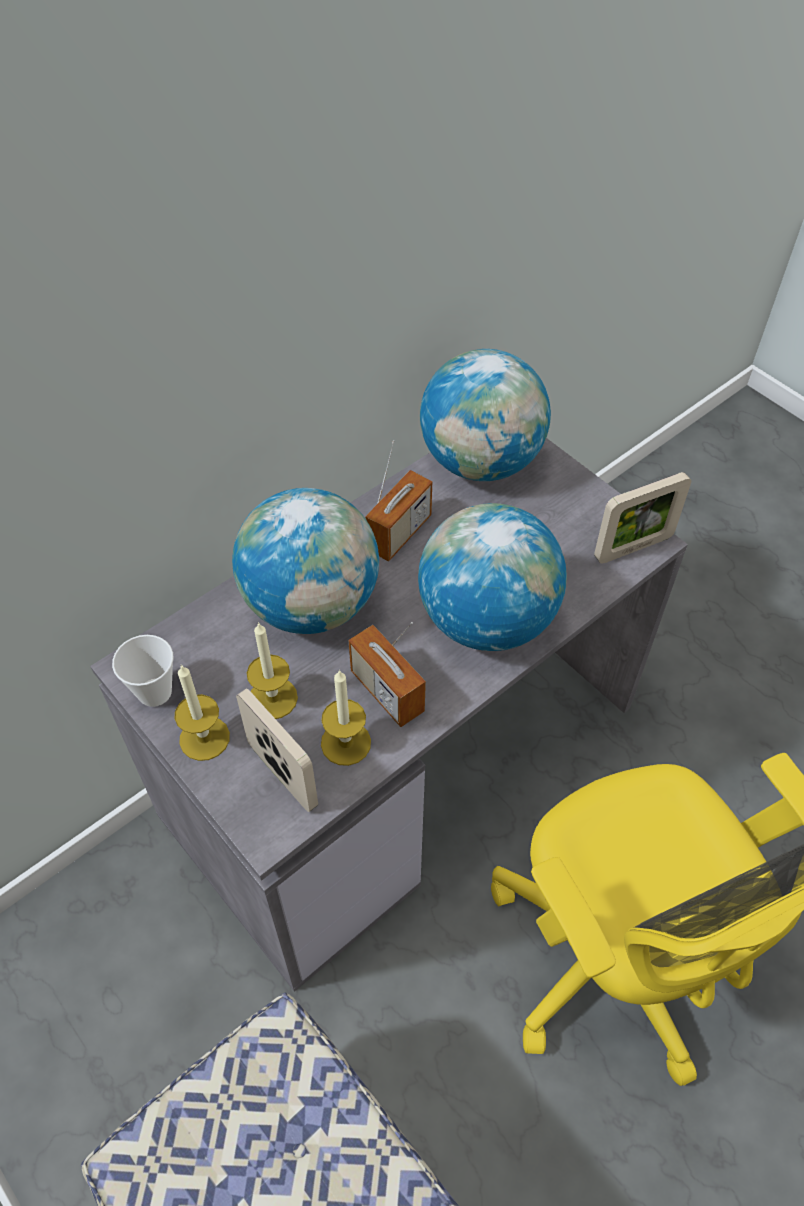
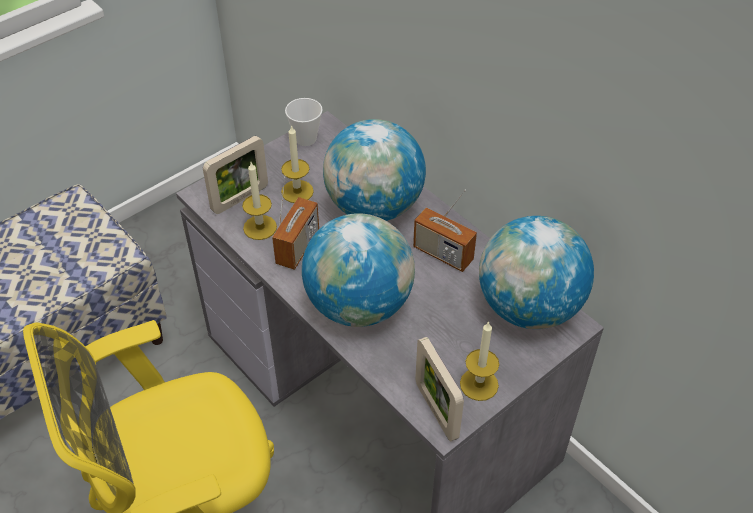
camera: 90 degrees right, 5 degrees down
candle [174,665,230,761] -> candle moved to [460,321,499,401]
radio [348,622,426,727] -> radio turned 150 degrees clockwise [272,175,319,270]

